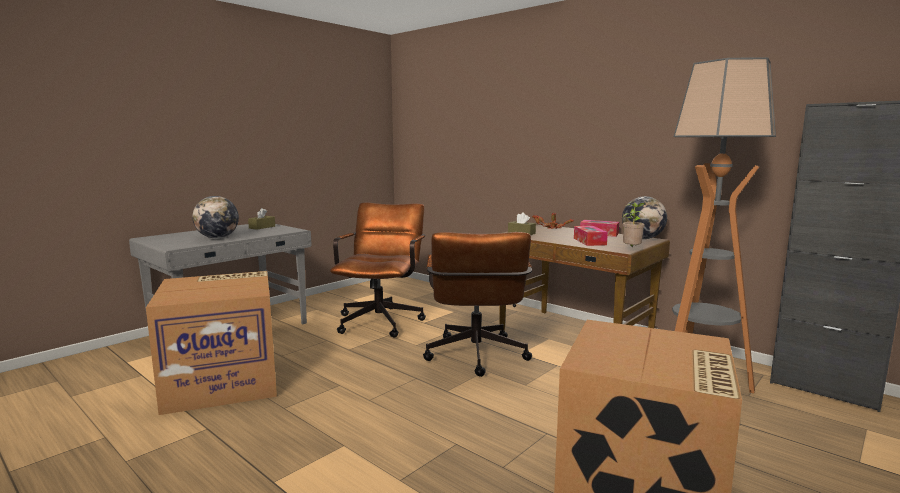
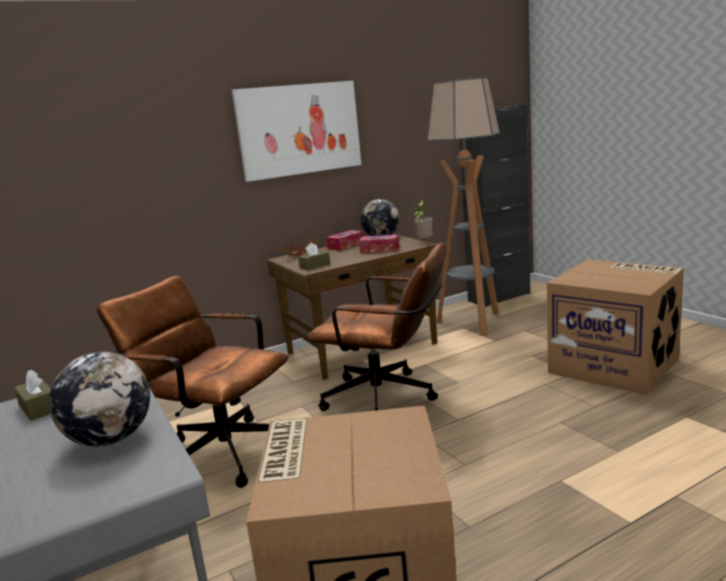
camera: 70 degrees left, 5 degrees up
none -> picture [232,81,361,182]

